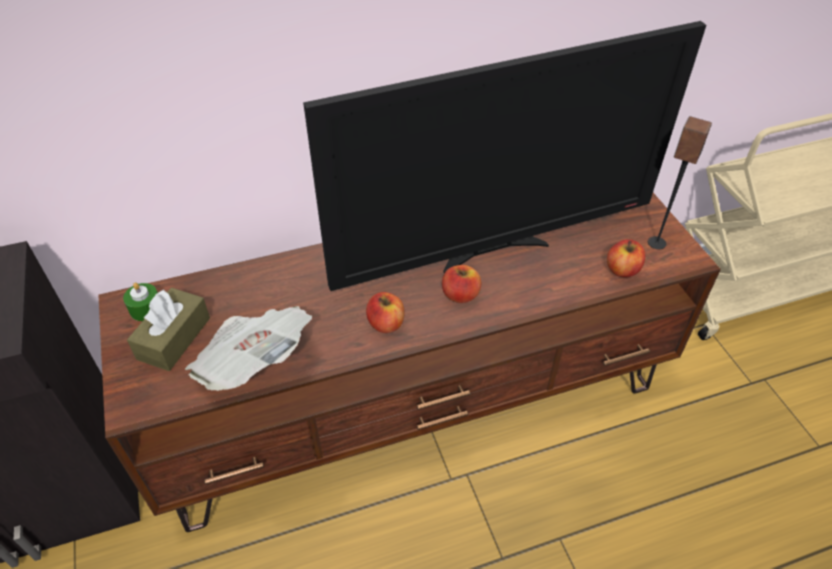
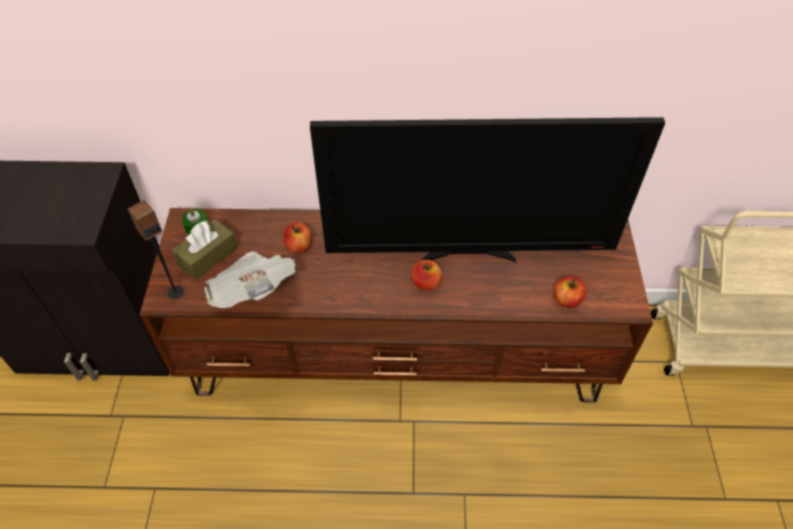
camera: 20 degrees right, 5 degrees up
apple [366,292,405,333] -> apple moved to [283,222,312,253]
speaker [648,116,712,249] -> speaker moved to [128,200,184,299]

